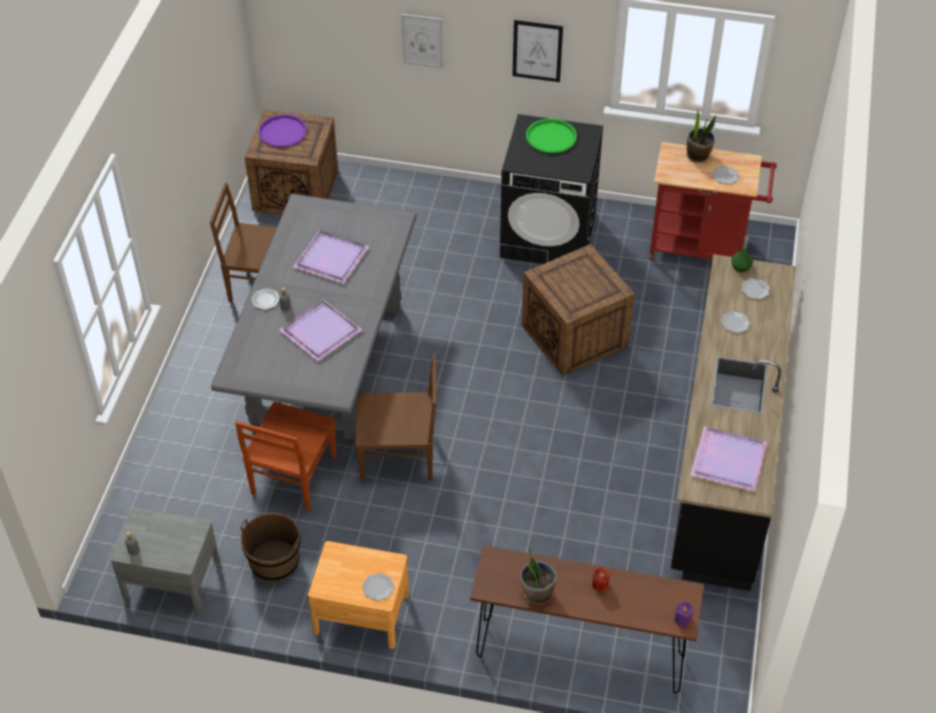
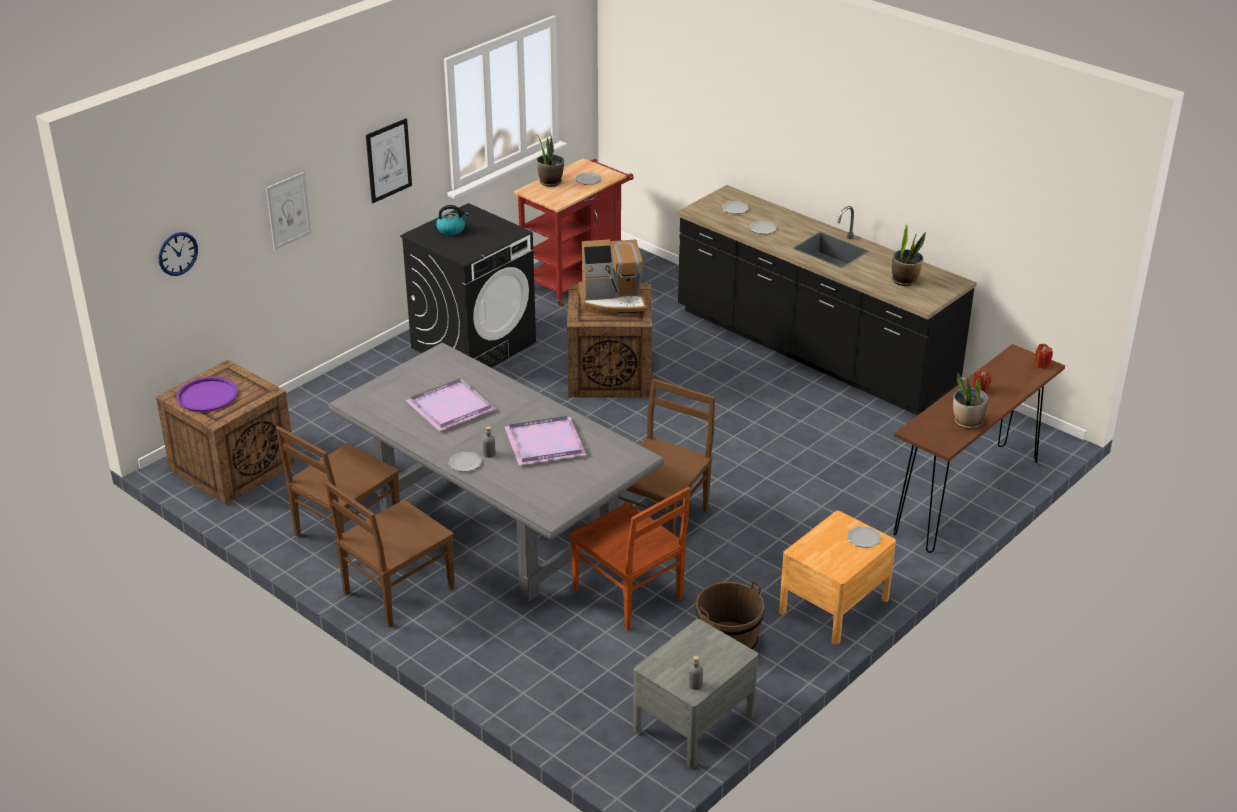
camera: 60 degrees left, 15 degrees down
green tray [526,119,577,153] -> kettle [436,205,469,235]
purple candle [675,601,693,627] -> red candle [1034,344,1053,369]
purple tray [690,426,767,492] -> potted plant [892,224,926,286]
green bottle [731,236,753,272] -> none
none -> wall clock [159,232,198,276]
none -> brown chair [325,481,454,628]
none -> coffee machine [579,239,647,316]

